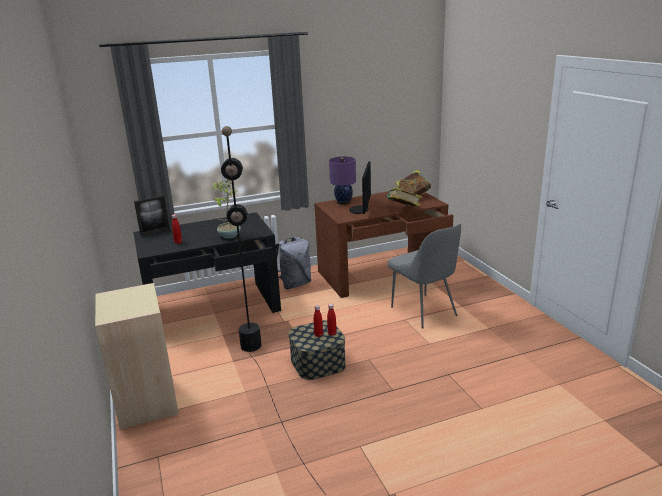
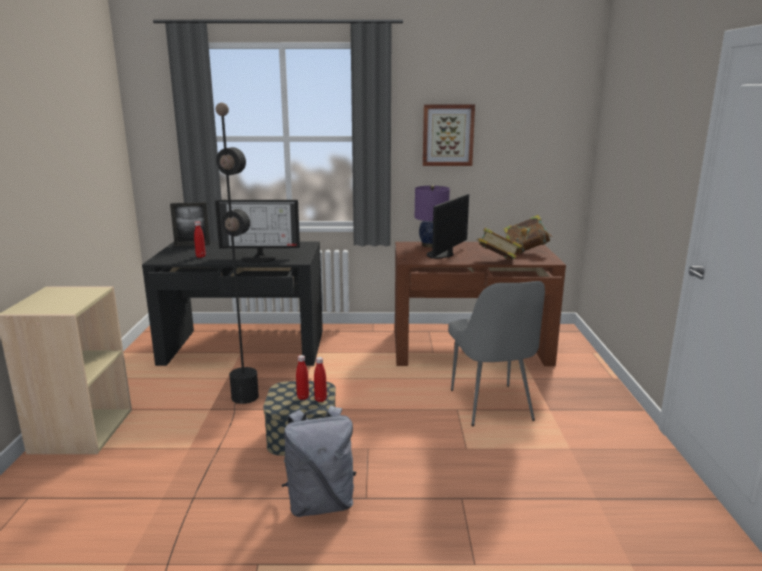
camera: 20 degrees right, 5 degrees down
potted plant [211,180,241,239] -> monitor [215,200,300,263]
grey backpack [276,237,311,289] -> grey backpack moved to [282,406,356,517]
none -> picture [423,104,475,166]

